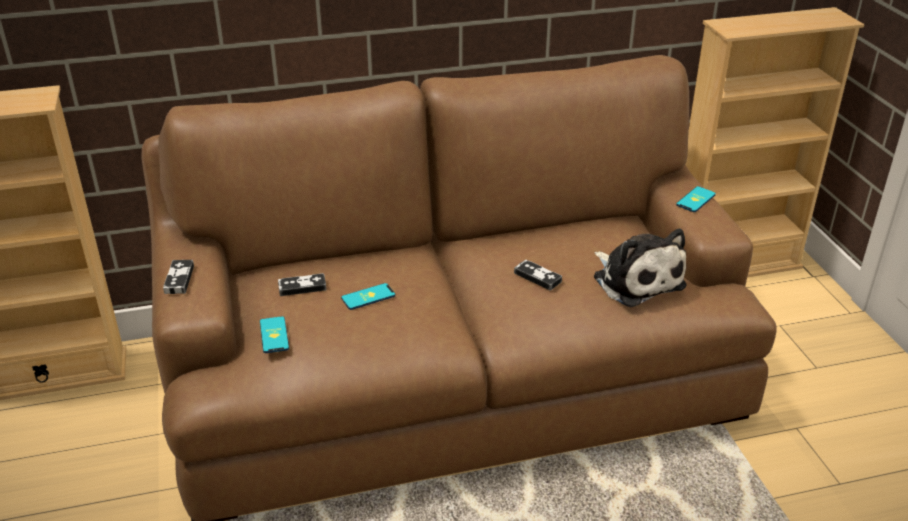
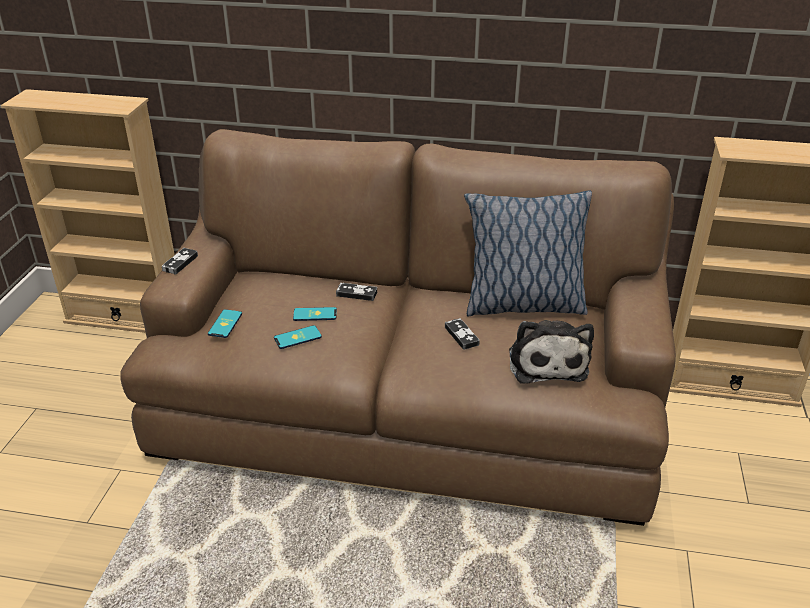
camera: 25 degrees right, 0 degrees up
game controller [278,273,327,296] -> game controller moved to [336,283,377,301]
phone [676,186,716,212] -> phone moved to [274,325,322,349]
none -> pillow [464,191,592,317]

